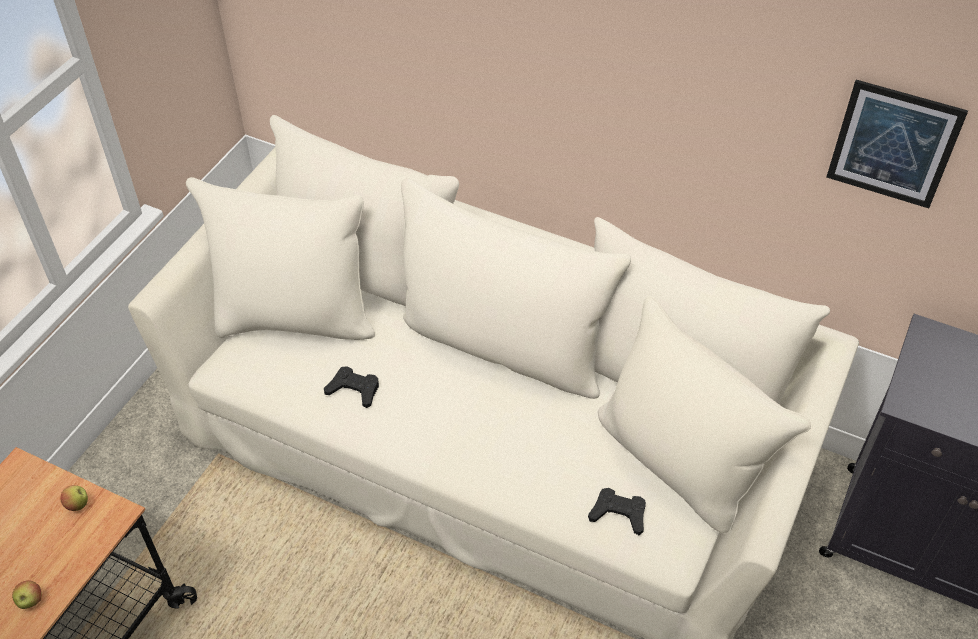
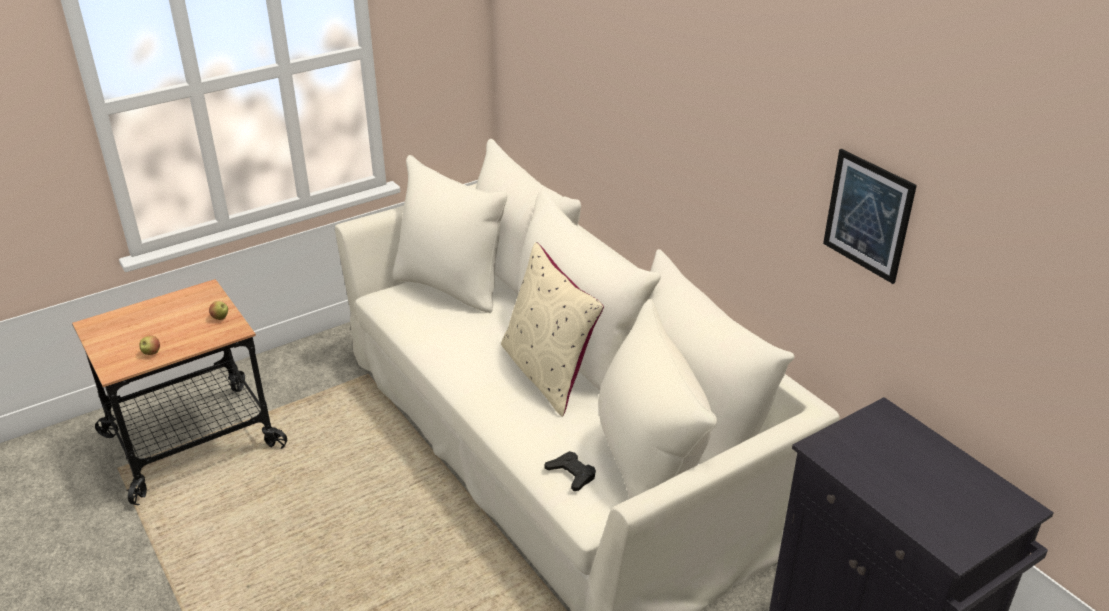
camera: 30 degrees right, 15 degrees down
black game controller [324,366,379,408] -> none
none -> beige pillow [501,242,604,417]

